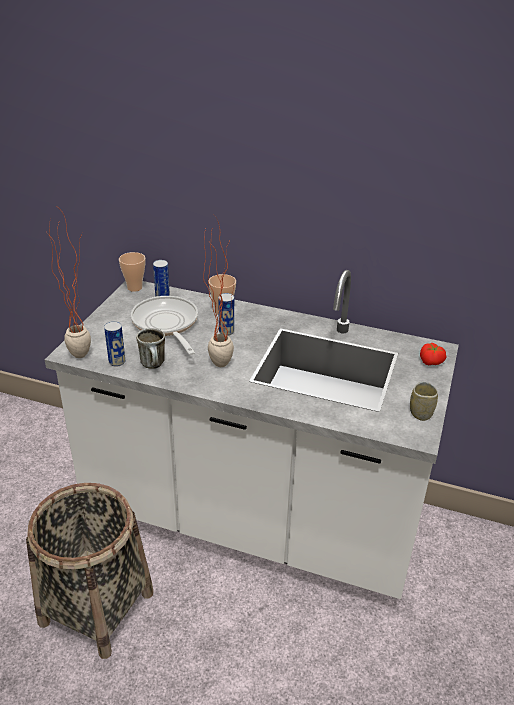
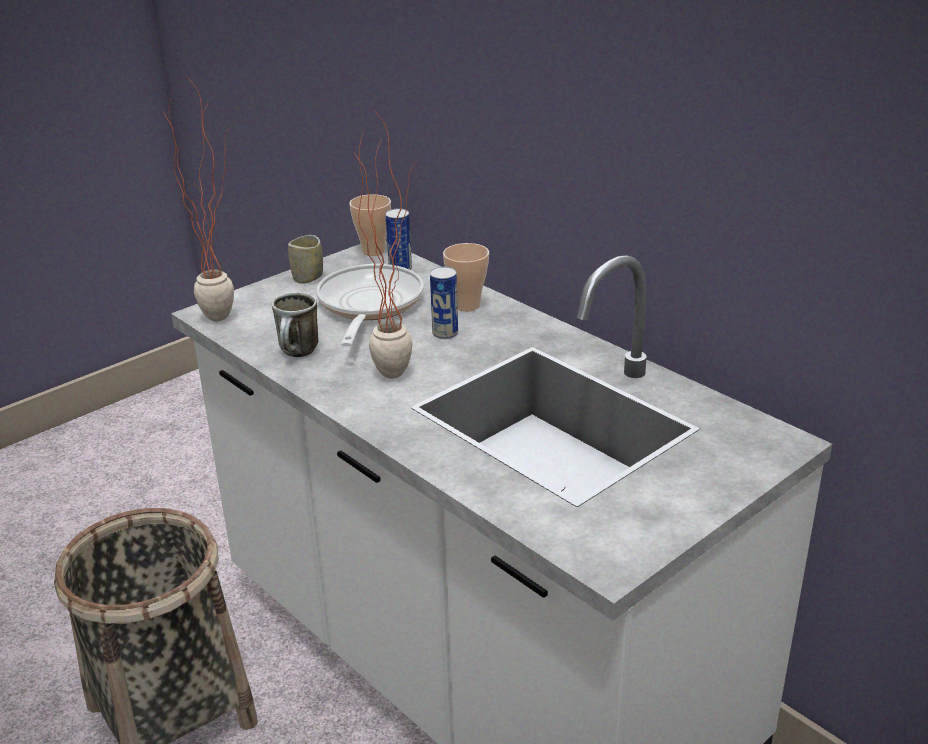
camera: 30 degrees right, 5 degrees down
can [104,321,125,367] -> none
cup [410,382,438,421] -> cup moved to [288,235,323,284]
tomato [420,343,447,365] -> none

